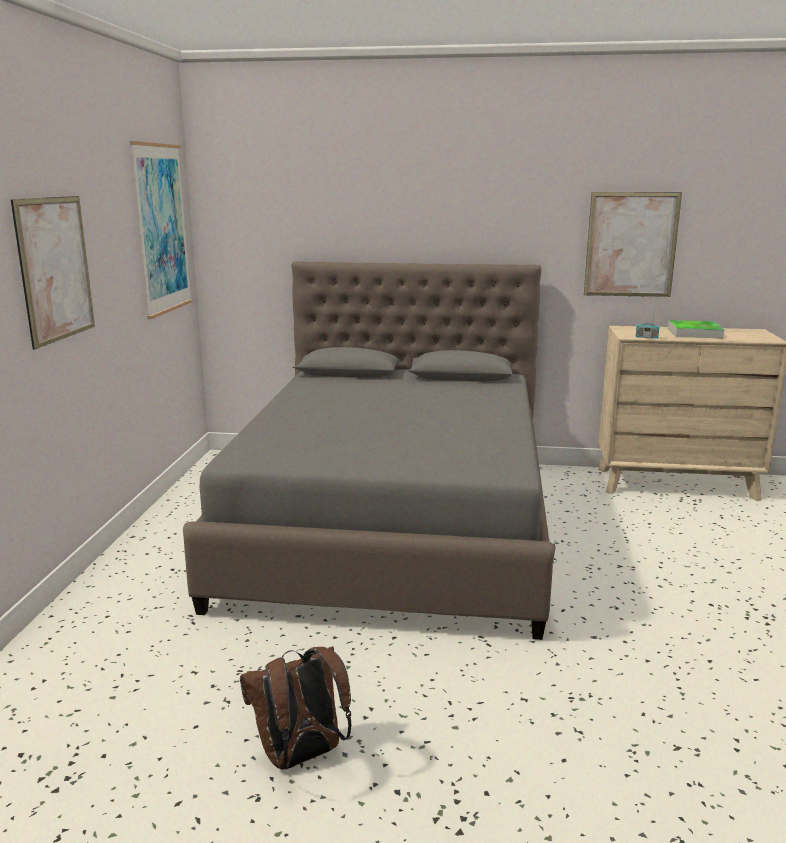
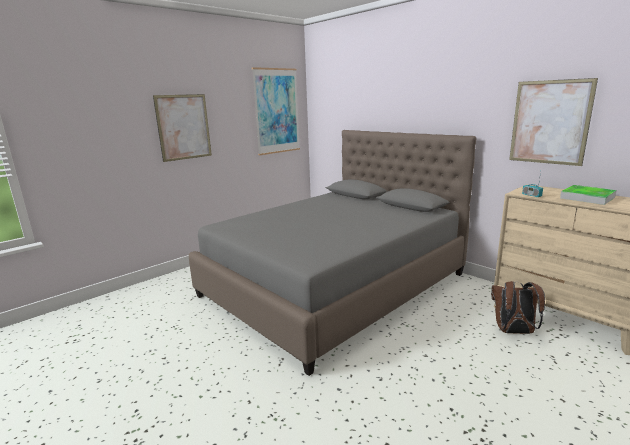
camera: 40 degrees right, 0 degrees up
brown backpack [240,646,352,769] -> brown backpack moved to [491,281,545,334]

